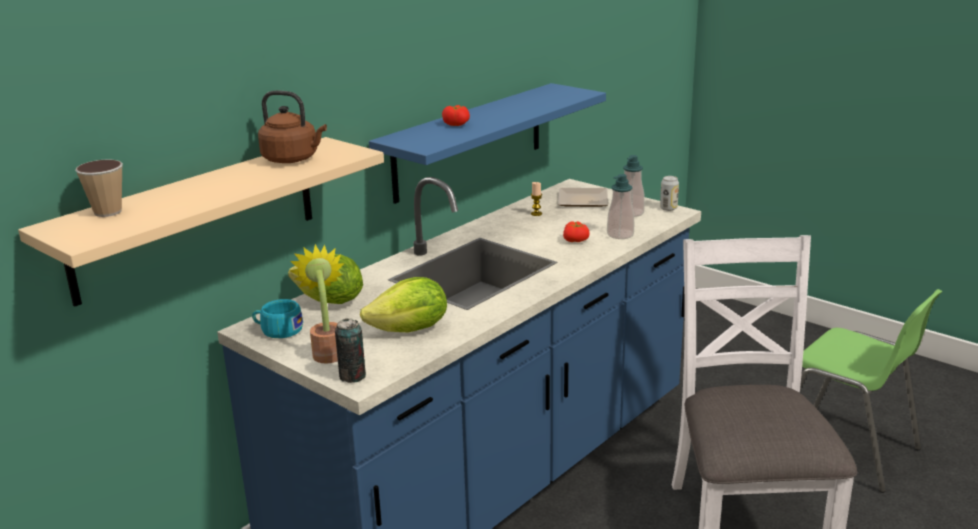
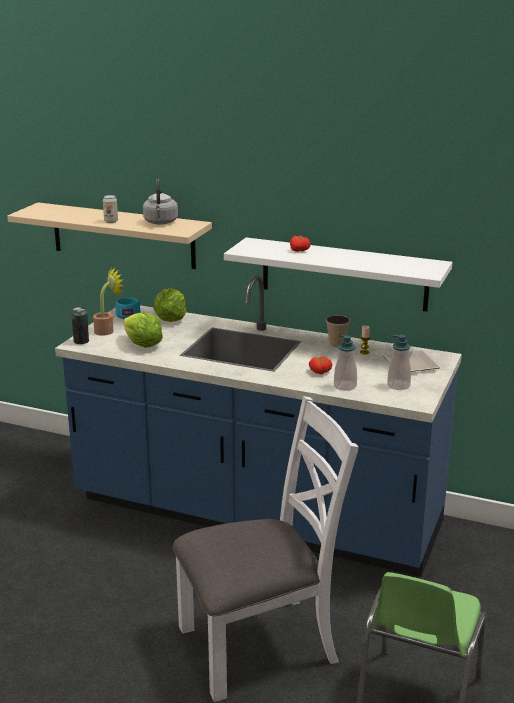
camera: 70 degrees right, 0 degrees up
cup [75,159,123,217] -> cup moved to [326,315,350,348]
brown kettle [258,90,327,163] -> grey kettle [143,179,178,225]
blue shelf [369,83,606,204] -> white shelf [224,237,452,312]
can [660,176,679,211] -> can moved to [103,195,118,223]

